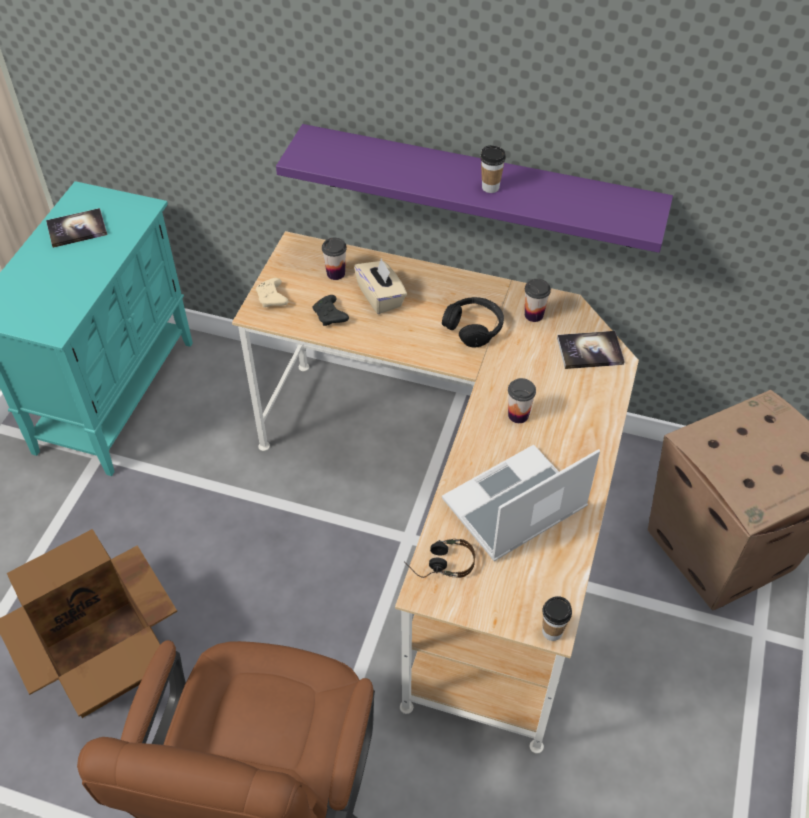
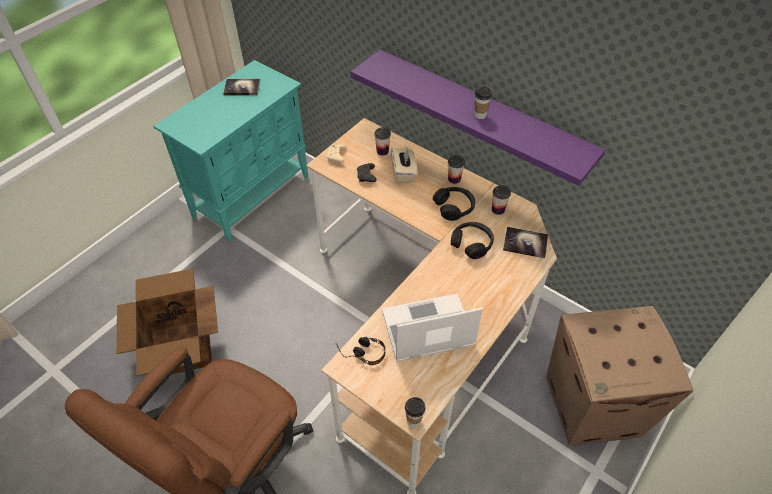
camera: 20 degrees right, 0 degrees up
cup [508,378,536,423] -> cup moved to [448,155,465,184]
none -> black headphones [451,222,494,259]

